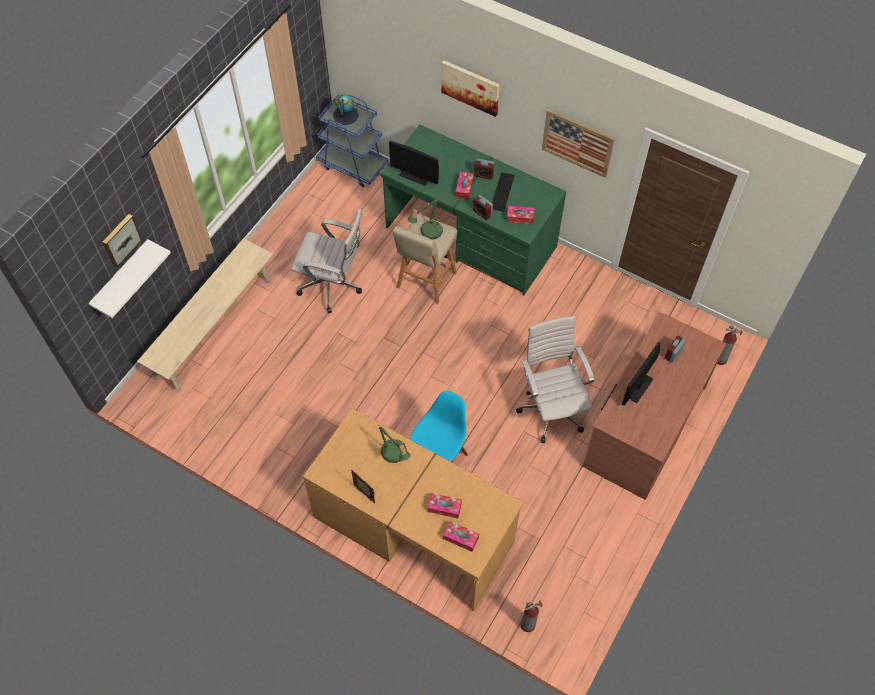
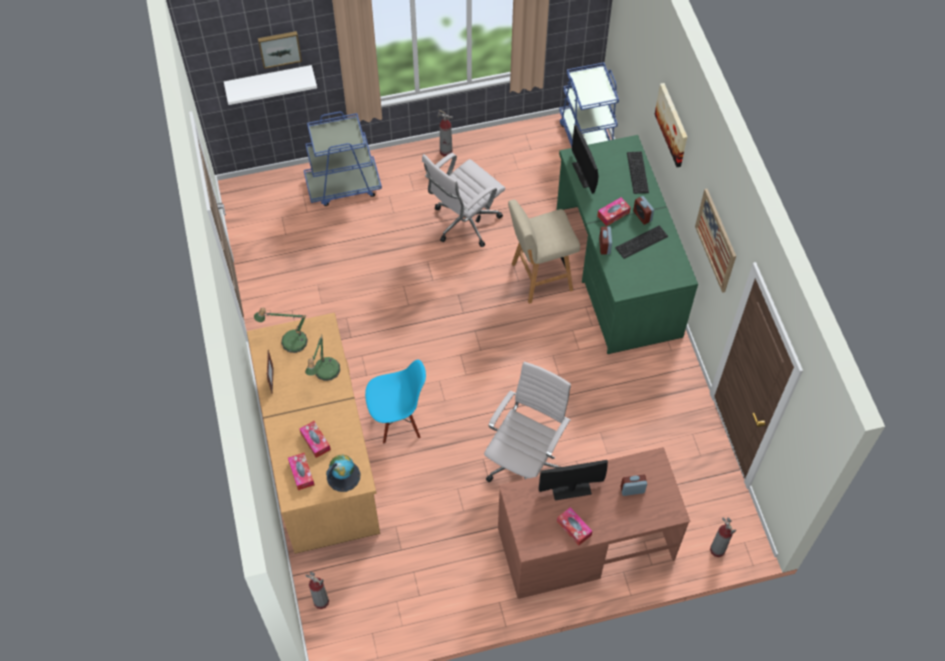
camera: 45 degrees right, 0 degrees up
beige bench [137,238,273,393] -> blue cart [304,112,382,206]
white office chair [291,208,362,313] -> white office chair turned 75 degrees clockwise [422,153,505,247]
globe [333,94,358,125] -> globe moved to [326,454,360,492]
table lamp [408,199,443,239] -> table lamp moved to [254,308,308,353]
tissue box [507,205,535,224] -> tissue box moved to [557,507,592,546]
none -> fire extinguisher [438,110,453,157]
none -> keyboard [627,151,649,194]

